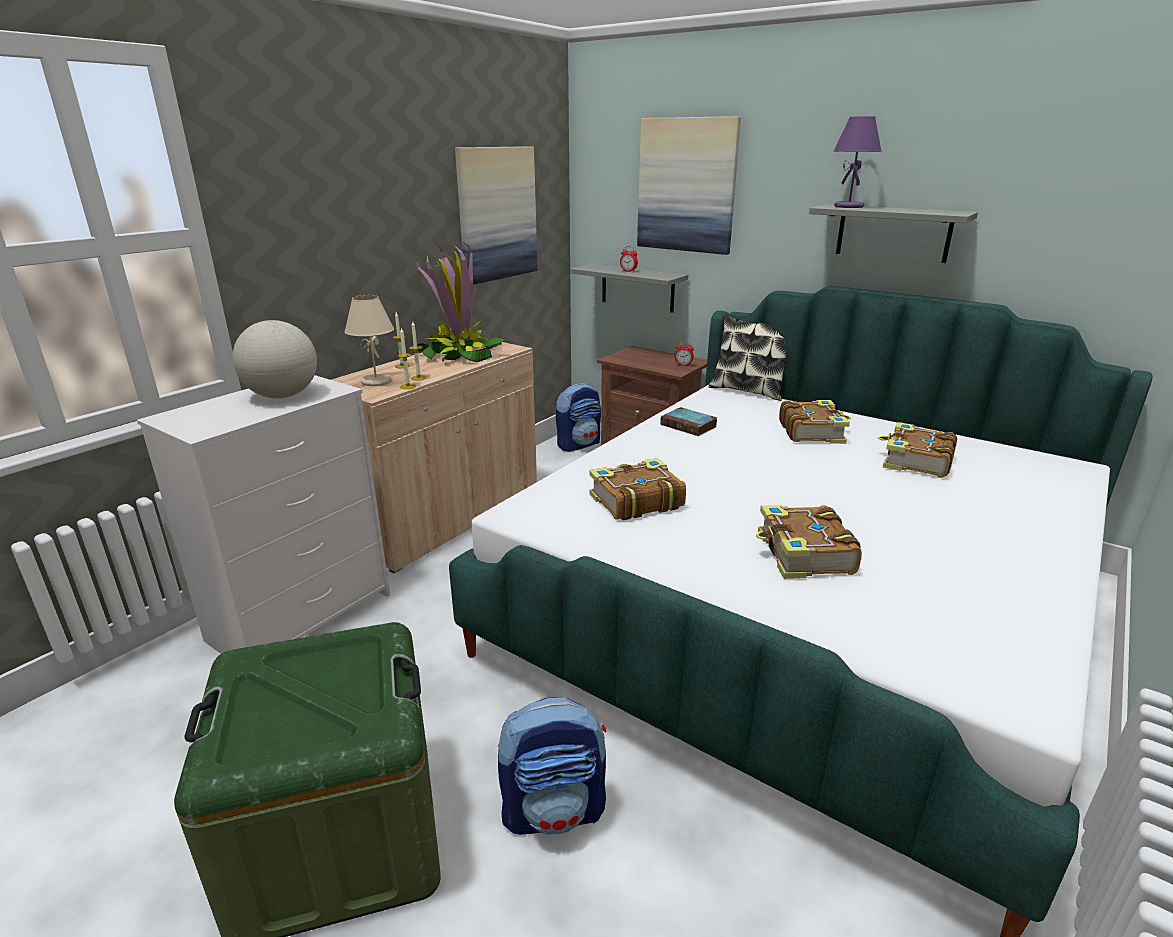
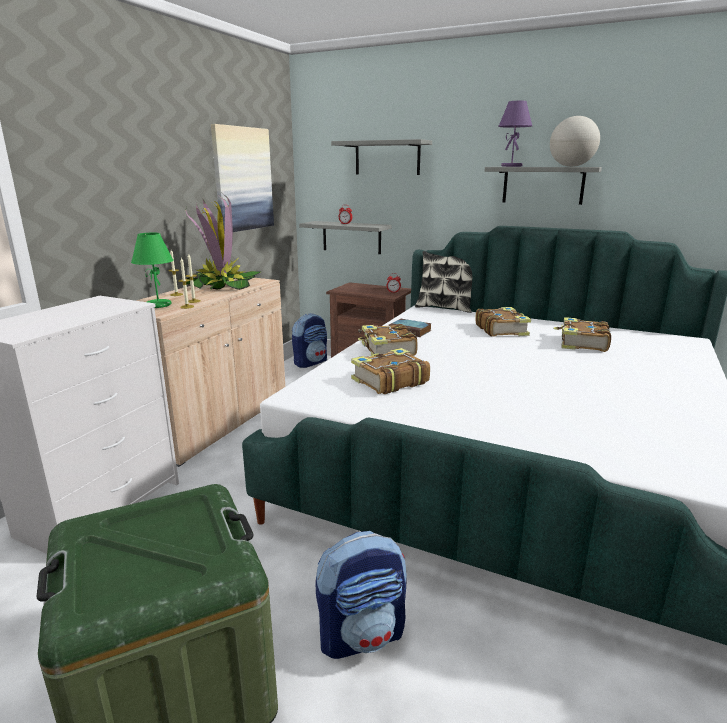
camera: 10 degrees left, 5 degrees down
globe [233,320,317,398] -> globe moved to [550,116,600,167]
beige table lamp [344,295,394,386] -> green table lamp [131,233,174,308]
picture [637,116,741,255] -> grey shelf [331,139,432,175]
book [756,505,862,579] -> book moved to [358,324,418,356]

